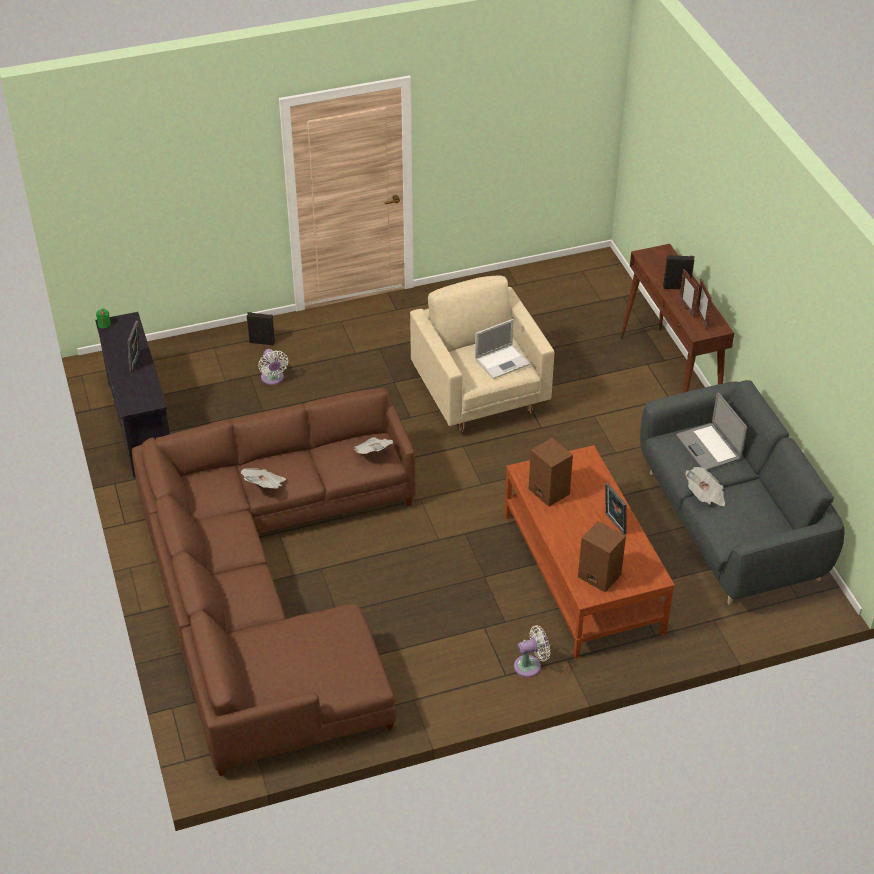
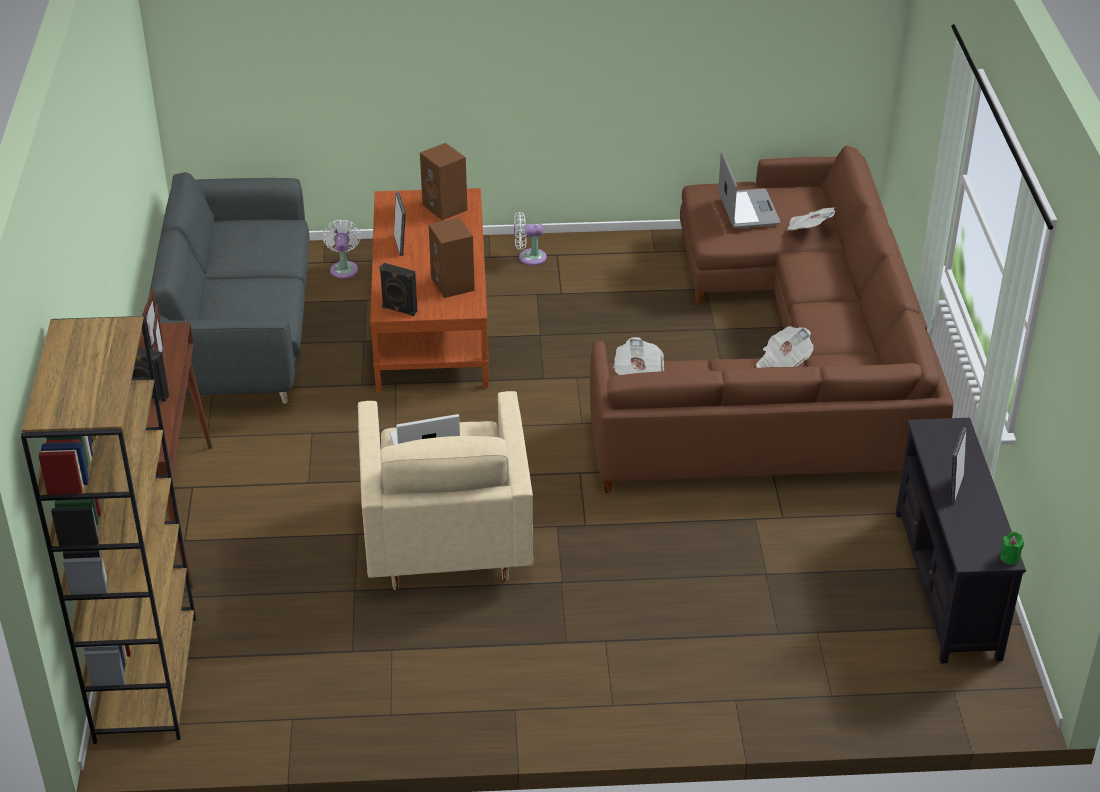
camera: 165 degrees left, 5 degrees down
black speaker [247,312,275,346] -> black speaker moved to [379,263,417,316]
white fan [258,349,289,385] -> white fan moved to [323,219,361,279]
laptop [677,393,747,470] -> laptop moved to [718,152,780,228]
newspaper [686,467,725,506] -> newspaper moved to [786,207,835,230]
none -> brown bookcase [21,316,196,744]

